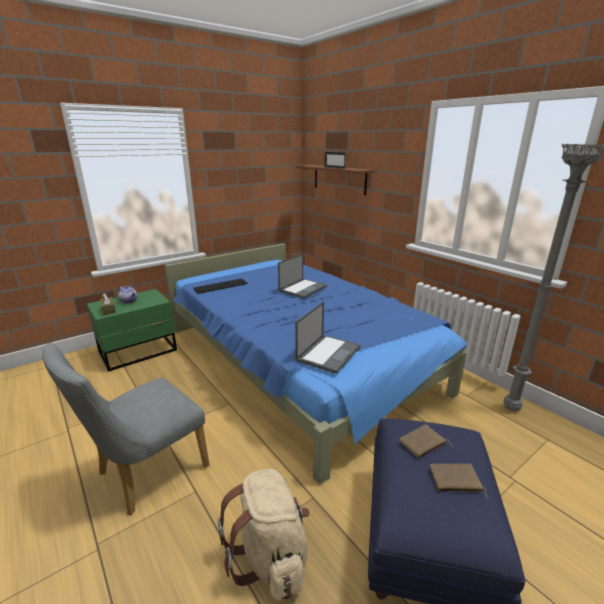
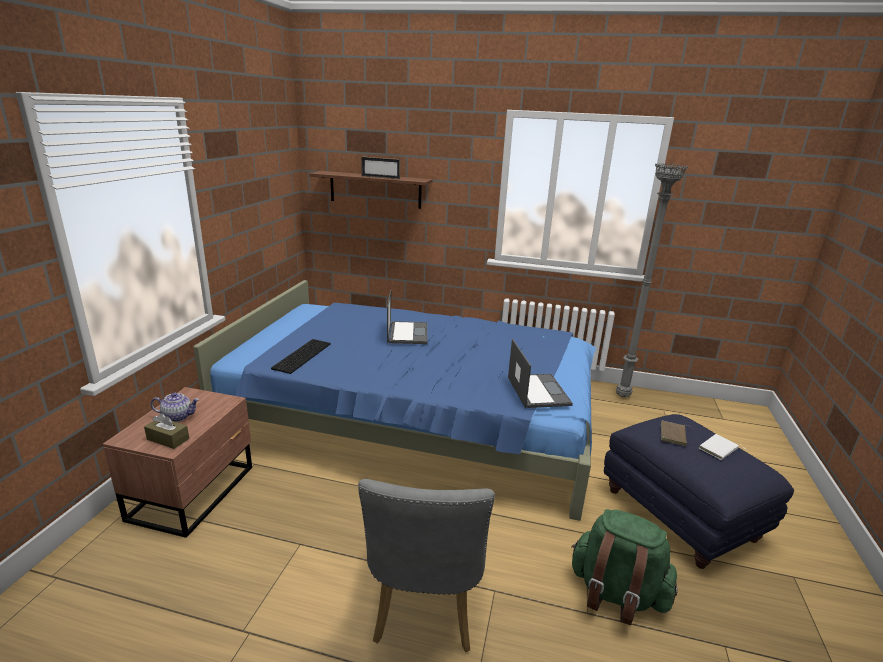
camera: 40 degrees left, 0 degrees up
green nightstand [87,289,177,372] -> brown nightstand [103,387,252,538]
beige backpack [218,469,310,601] -> green backpack [571,509,678,625]
brown book [430,464,487,498] -> white book [699,434,744,460]

